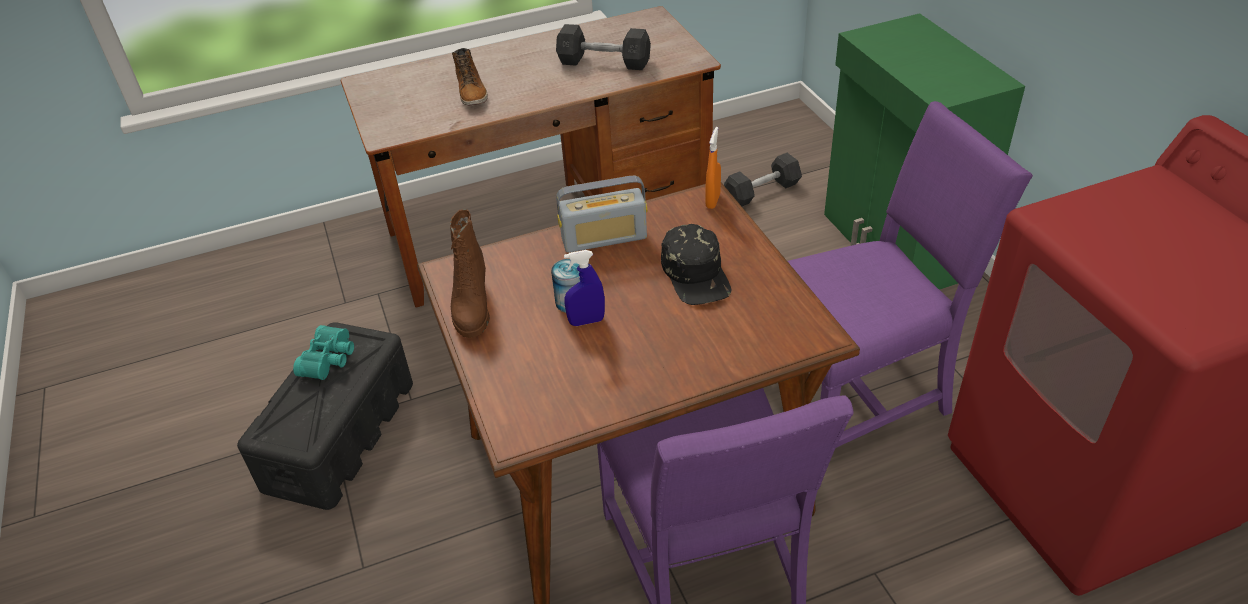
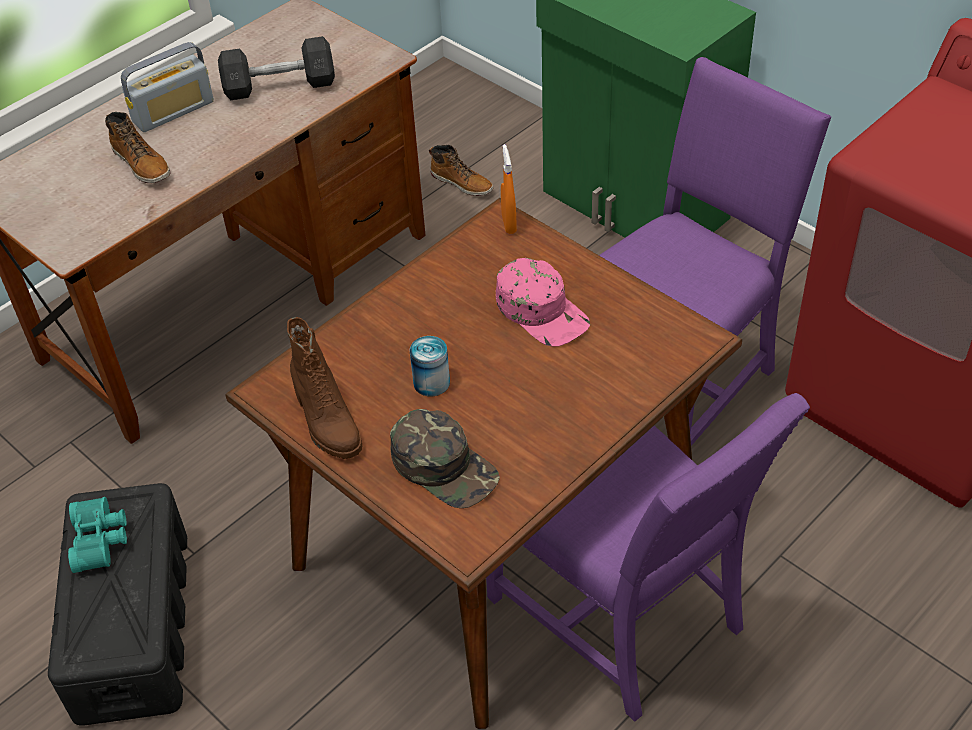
camera: 25 degrees left, 5 degrees up
radio [556,176,647,253] -> radio moved to [121,42,214,132]
blue spray bottle [564,250,605,326] -> none
black cap [661,224,732,305] -> pink cap [496,258,590,347]
grey dumbbell [724,153,802,207] -> boot [429,145,494,196]
none -> green cap [390,409,500,508]

